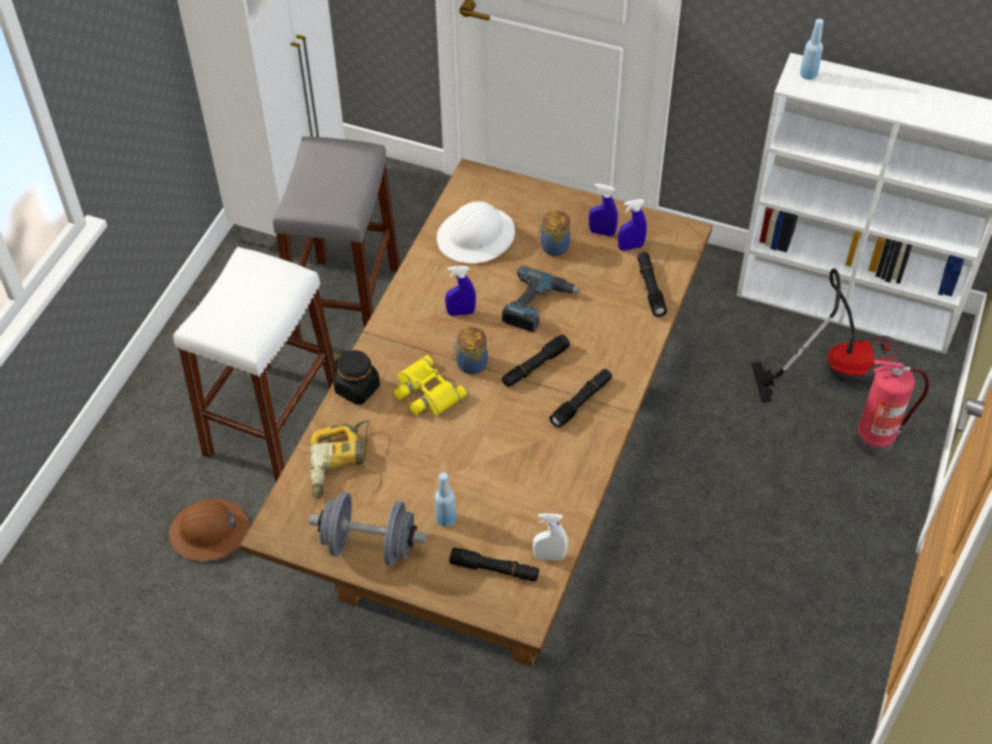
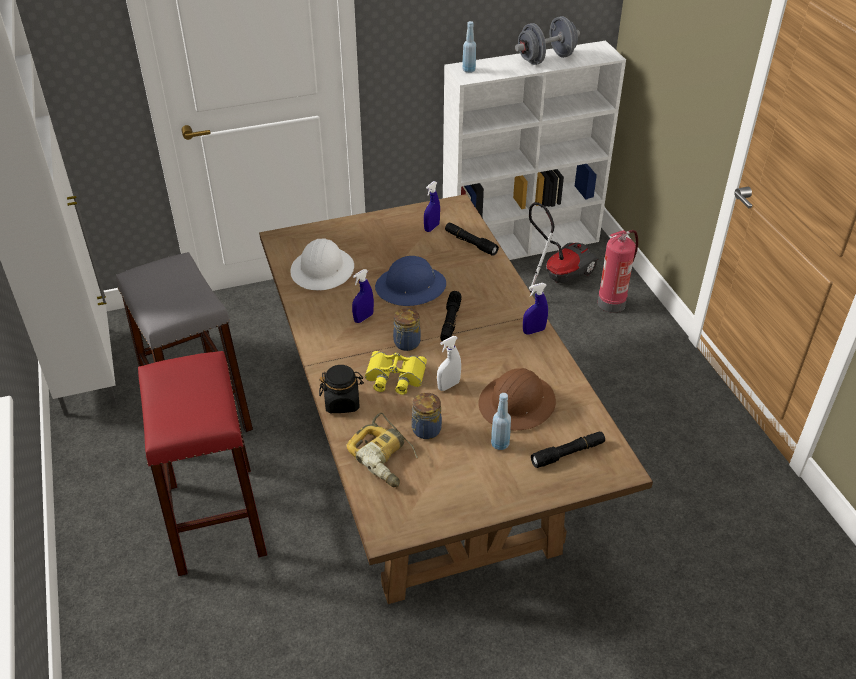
camera: 40 degrees left, 10 degrees down
brown hard hat [169,499,250,561] -> brown hard hat moved to [478,368,556,430]
white stool [174,247,337,482] -> red stool [138,351,267,576]
grey dumbbell [309,492,427,566] -> grey dumbbell moved to [515,16,580,65]
power drill [502,266,581,332] -> blue hard hat [375,256,446,306]
white spray bottle [533,513,568,560] -> white spray bottle moved to [437,336,461,391]
jar [538,210,570,256] -> jar moved to [412,393,442,439]
black flashlight [550,369,612,428] -> none
blue spray bottle [589,184,618,237] -> blue spray bottle moved to [523,283,548,335]

